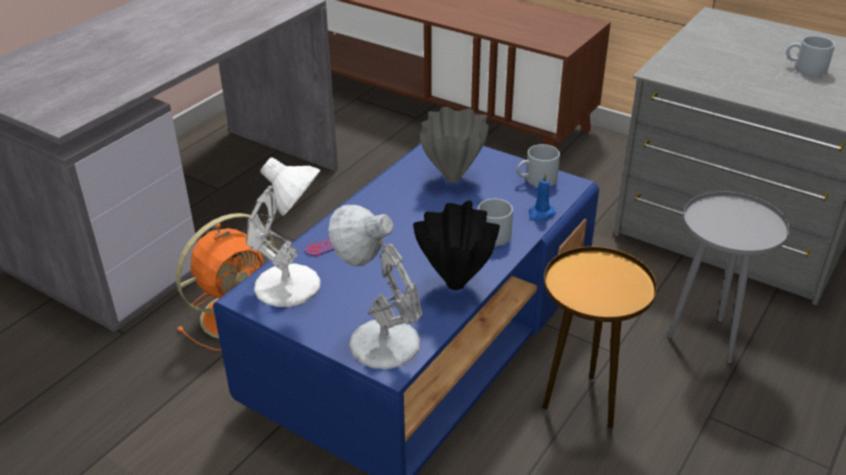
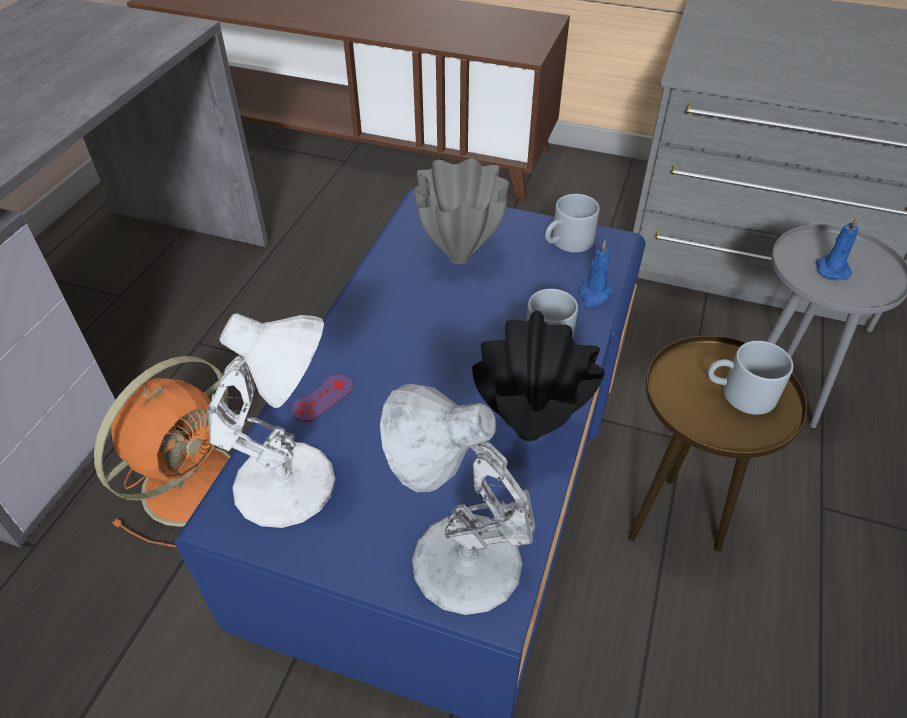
camera: 15 degrees left, 10 degrees up
grey mug [786,36,835,76] -> grey mug moved to [708,341,793,415]
none -> blue candle [816,216,859,280]

